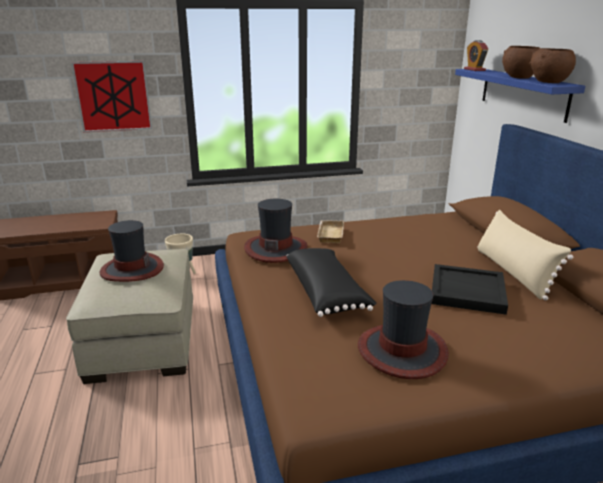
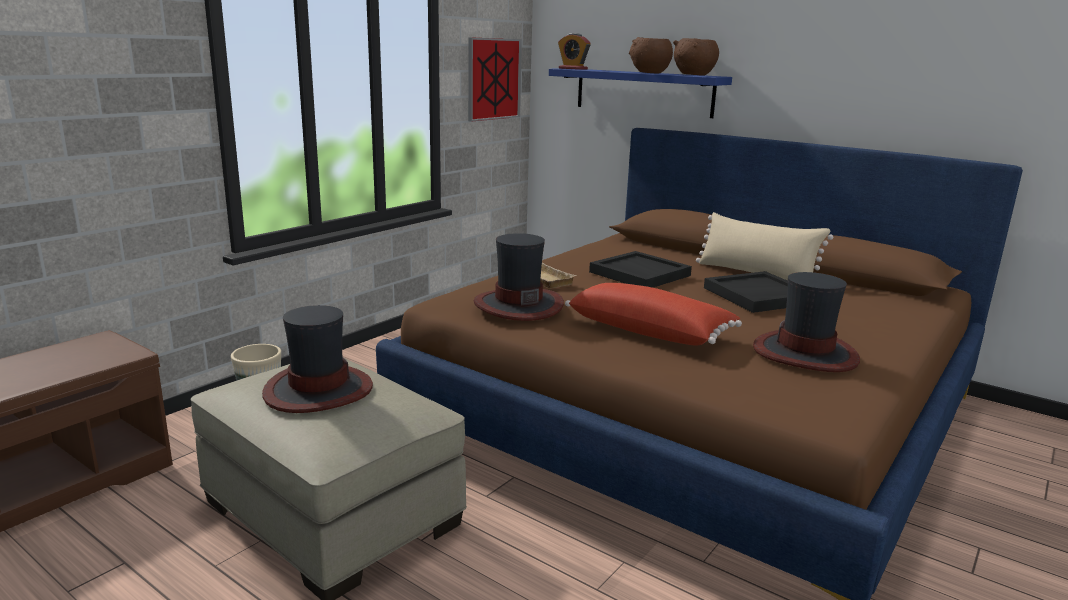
camera: 40 degrees left, 5 degrees down
picture [71,61,152,132] -> picture moved to [468,37,522,122]
black pillow [286,248,377,317] -> red pillow [565,283,742,345]
none -> black tray [589,251,692,288]

